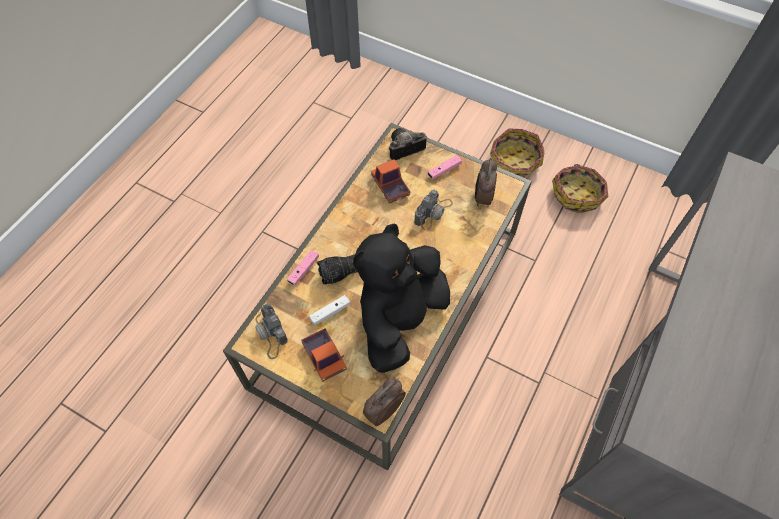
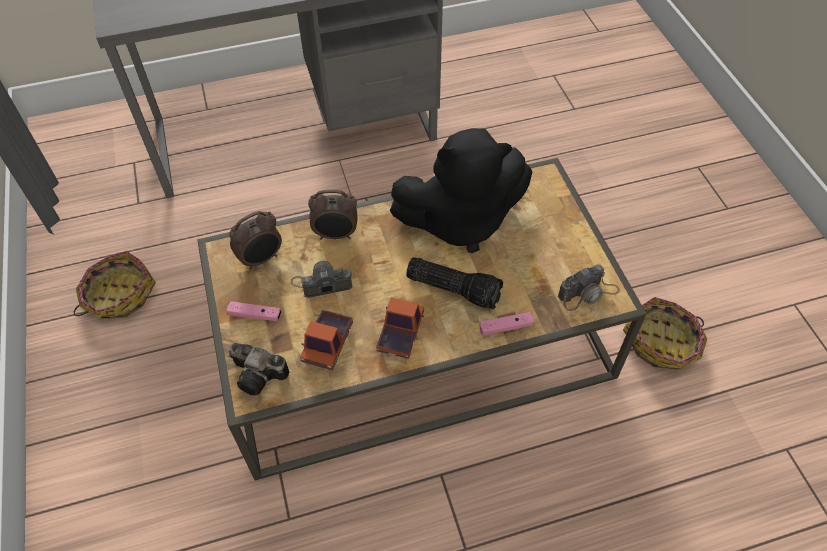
camera: 135 degrees left, 5 degrees down
camera [255,303,288,359] -> camera turned 45 degrees clockwise [558,265,620,311]
toy truck [301,328,347,382] -> toy truck moved to [376,298,424,359]
white game controller [309,295,350,325] -> none
alarm clock [363,378,406,426] -> alarm clock moved to [308,190,358,240]
basket [490,128,544,176] -> basket moved to [623,297,707,370]

